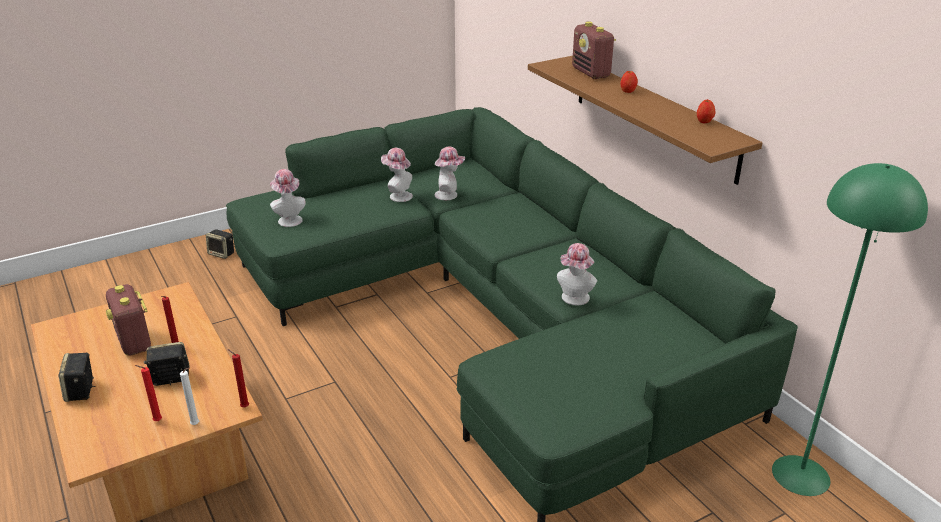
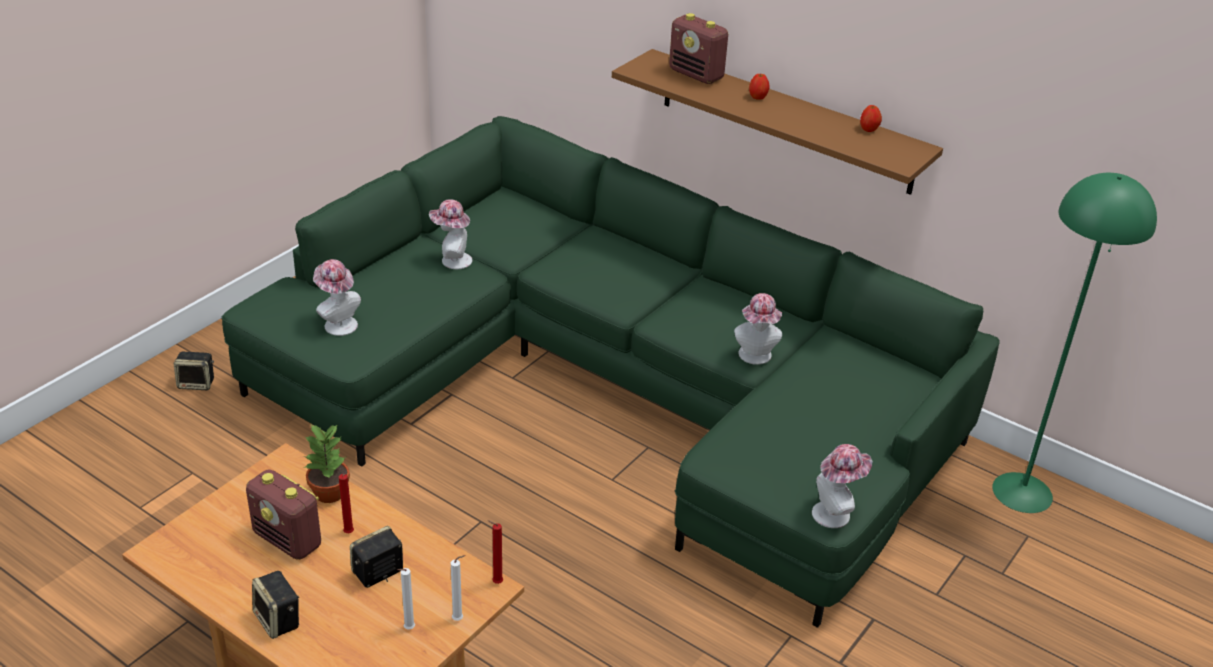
camera: 25 degrees left, 5 degrees up
red candle [135,365,162,421] -> white candle [397,568,415,630]
hat [435,147,465,200] -> hat moved to [812,444,873,528]
none -> potted plant [304,424,350,503]

